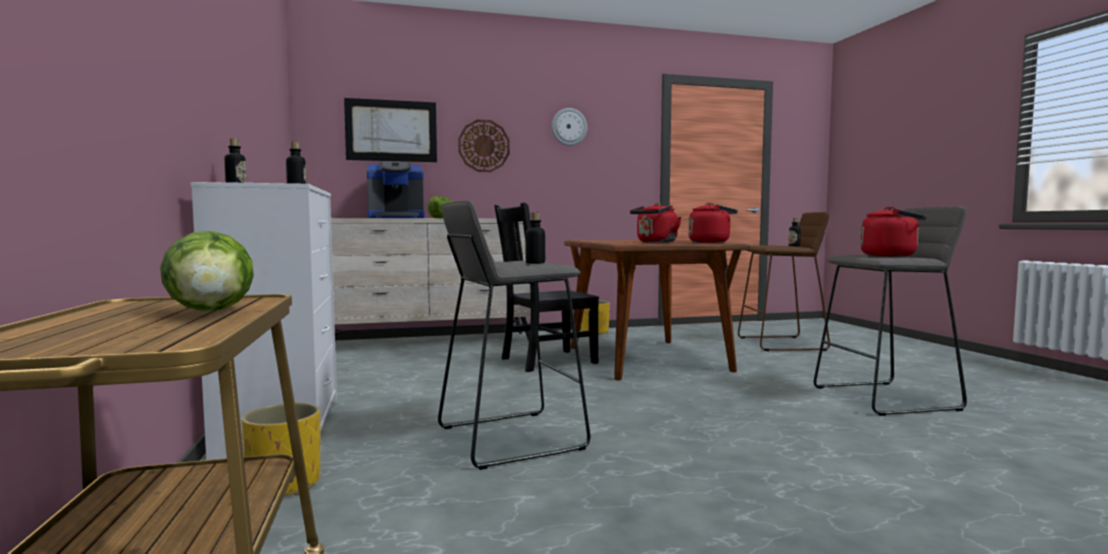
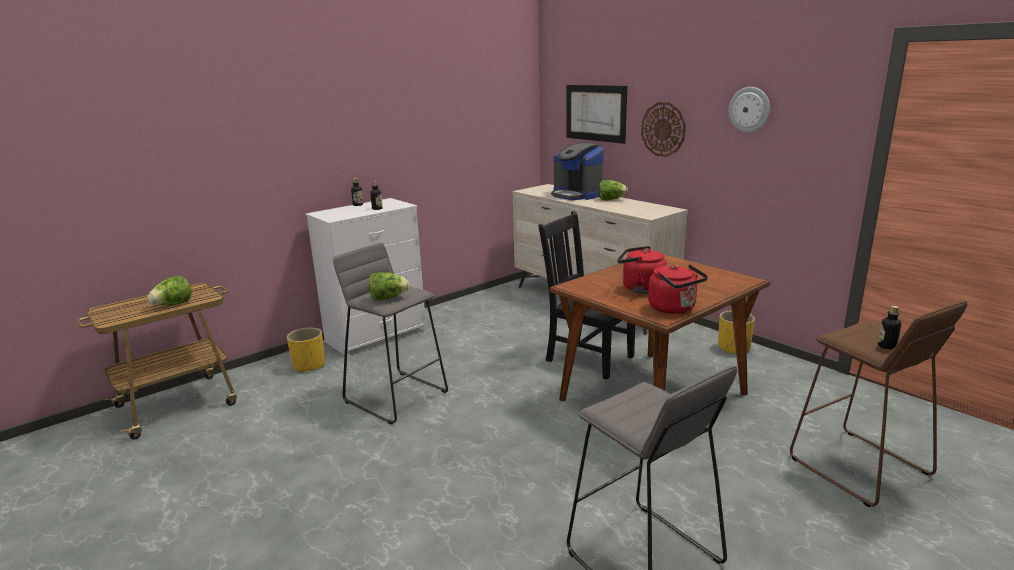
camera: 65 degrees right, 15 degrees up
bottle [525,213,545,264] -> lettuce [369,272,409,301]
red kettle [860,206,927,257] -> none

